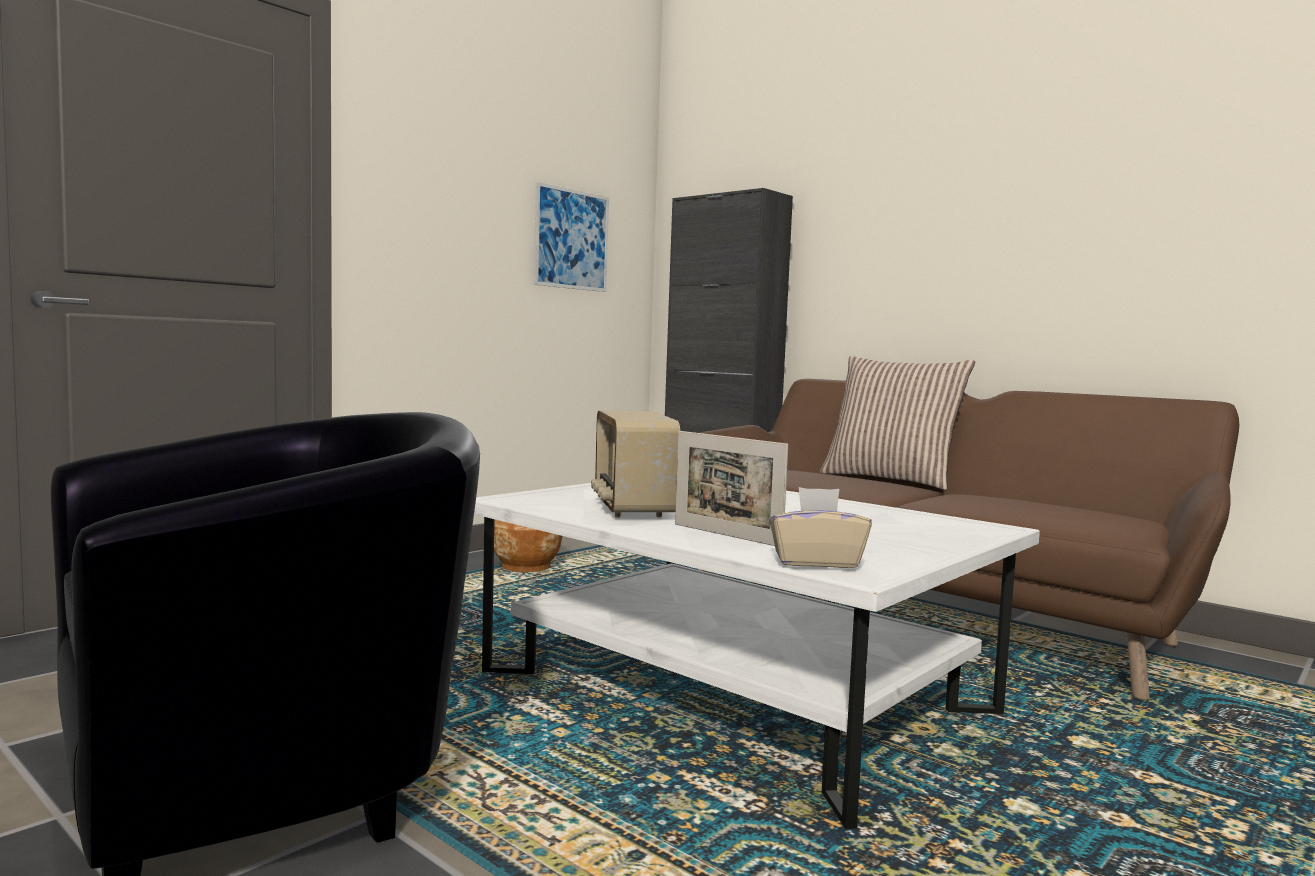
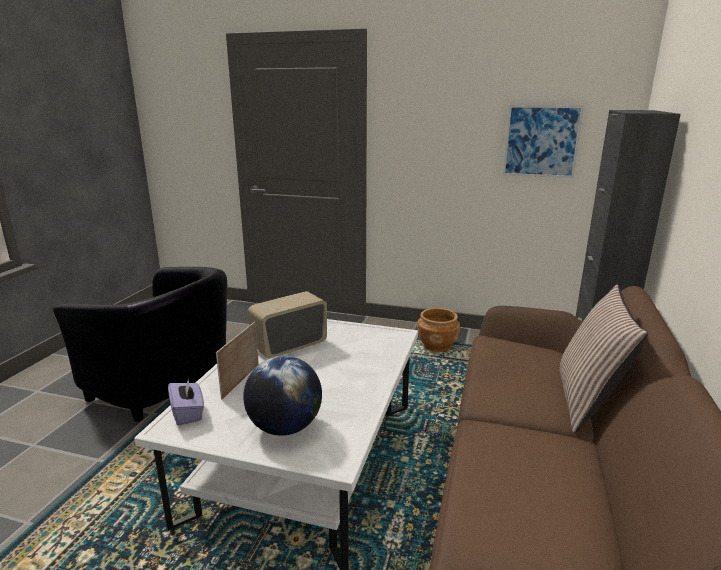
camera: 65 degrees right, 15 degrees up
beige tissue box [769,487,872,568] -> purple tissue box [168,377,204,425]
none -> globe [243,356,322,436]

